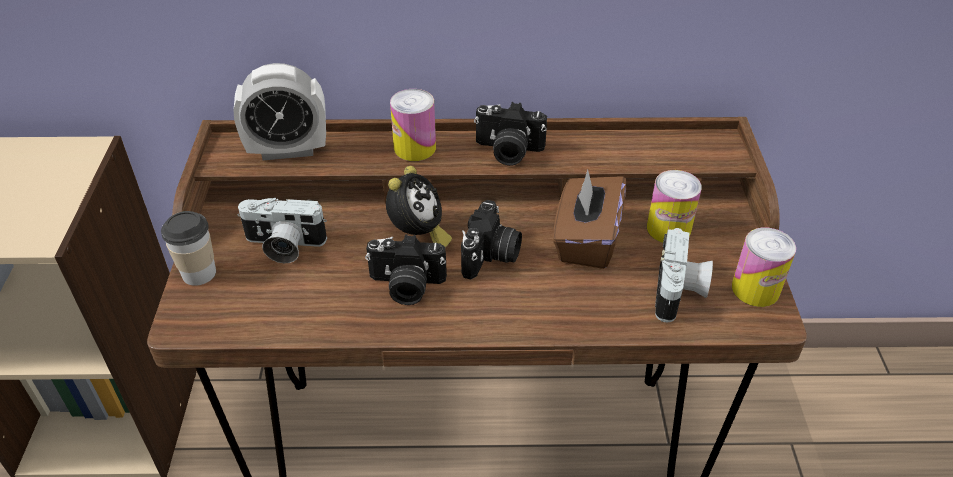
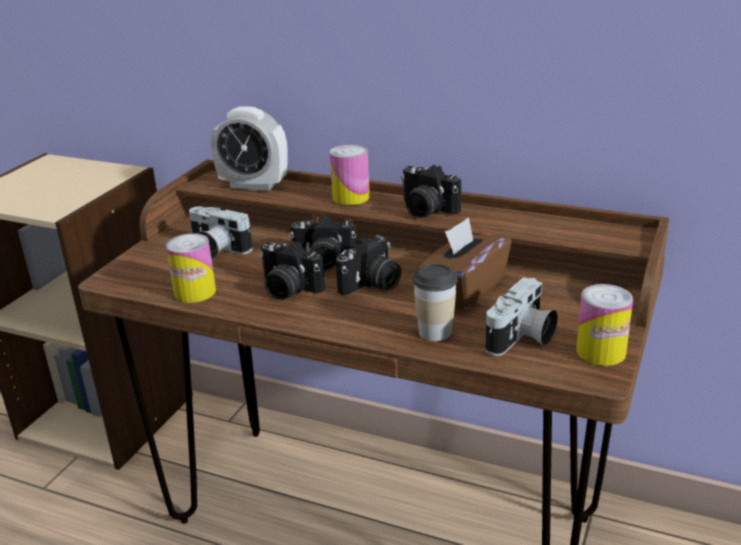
camera: 25 degrees right, 15 degrees down
cup [161,211,216,286] -> cup moved to [413,264,458,341]
alarm clock [386,166,452,248] -> camera [289,215,356,271]
can [647,170,702,243] -> can moved to [166,233,216,303]

